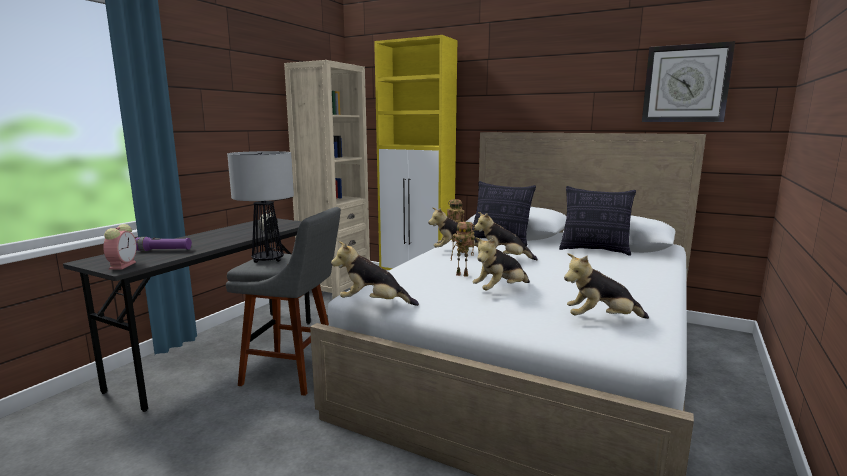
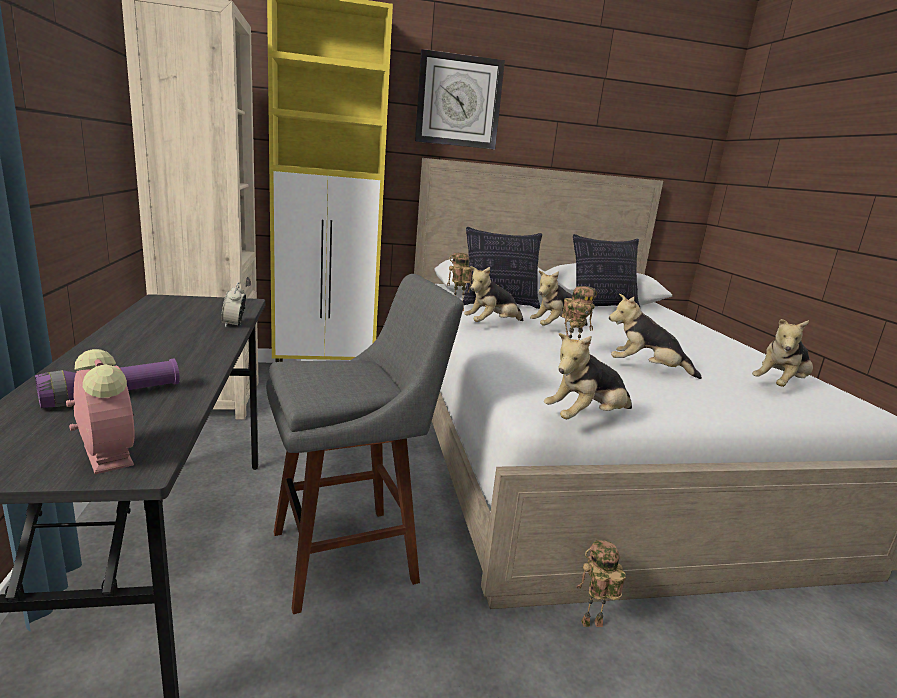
camera: 40 degrees left, 5 degrees up
table lamp [227,151,294,263] -> none
plush toy [473,237,530,290] -> plush toy turned 90 degrees clockwise [609,293,702,379]
wall clock [642,41,735,122] -> wall clock moved to [415,49,505,149]
none -> toy robot [577,540,626,627]

